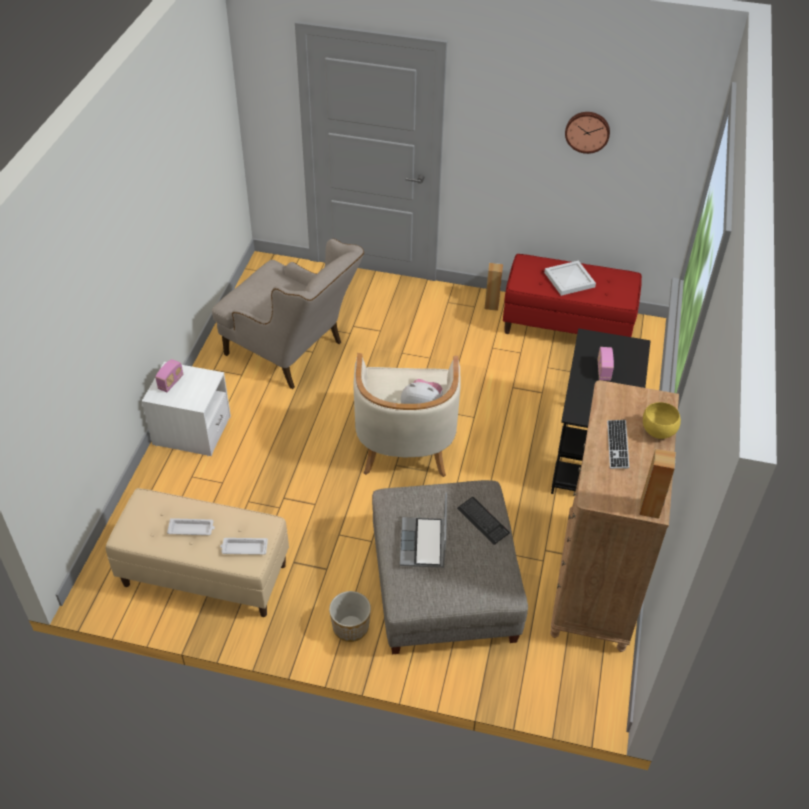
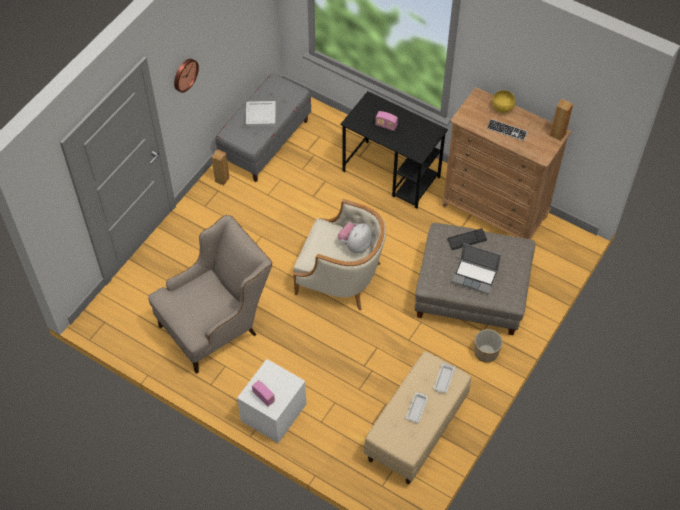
camera: 70 degrees left, 10 degrees up
red bench [503,254,642,337] -> grey bench [216,73,311,182]
wall clock [565,112,610,154] -> wall clock moved to [174,59,199,93]

